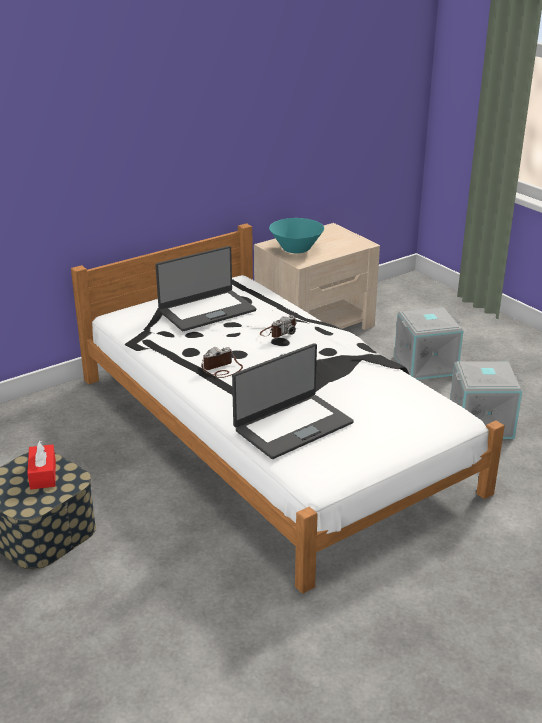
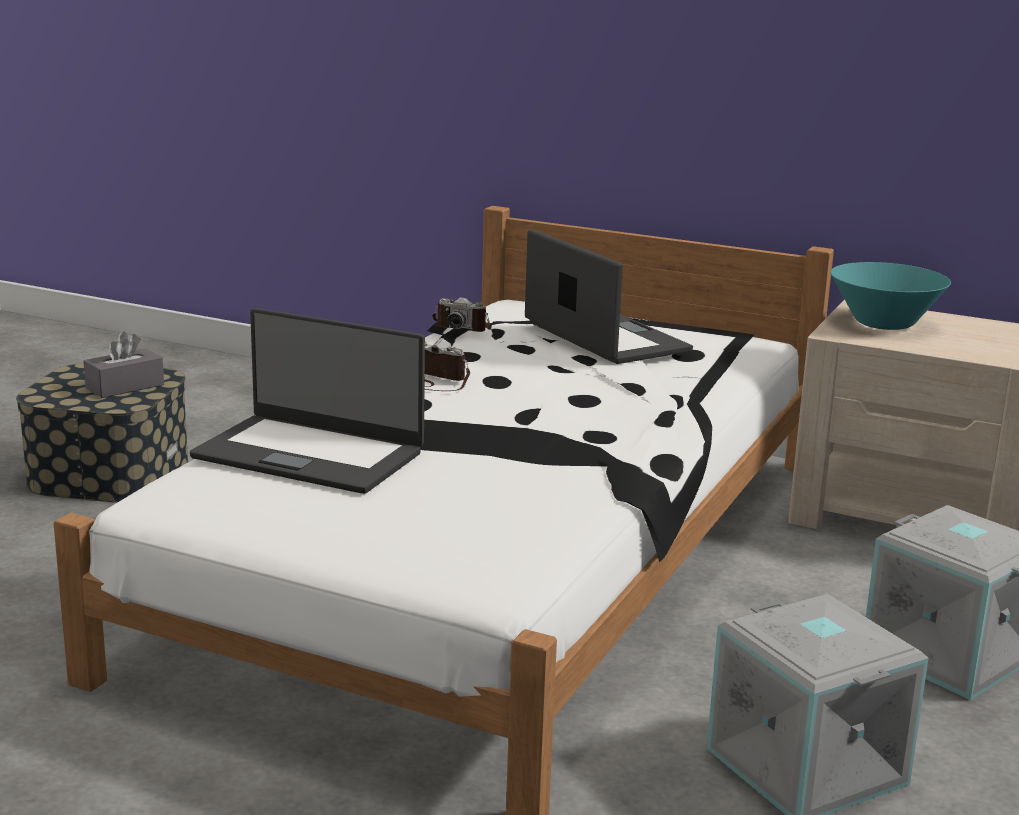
camera: 60 degrees right, 10 degrees down
red tissue box [27,440,56,490] -> grey tissue box [83,331,164,398]
laptop [155,246,256,331] -> laptop turned 150 degrees counterclockwise [525,229,693,364]
camera [260,315,297,338] -> camera moved to [432,297,491,332]

